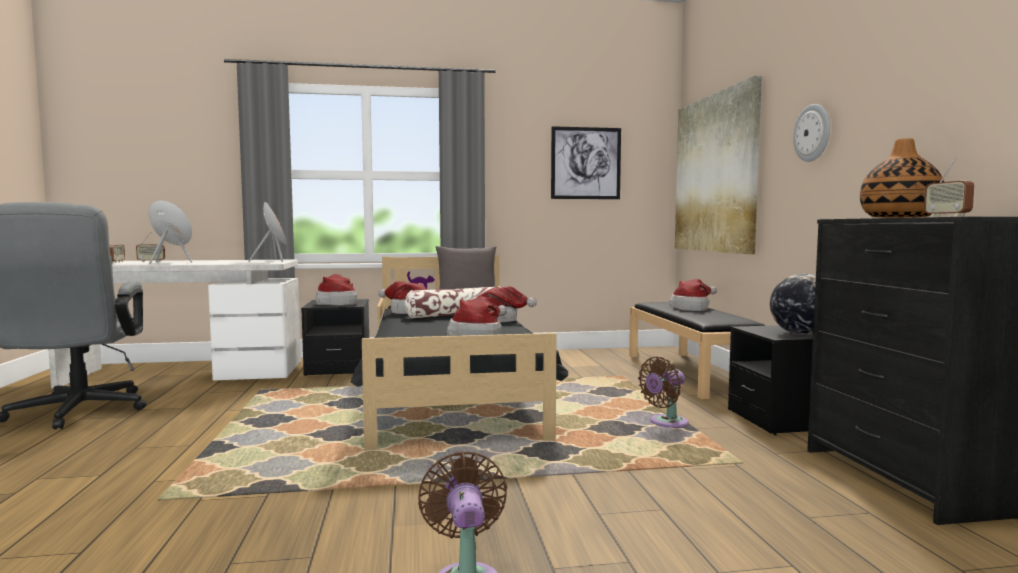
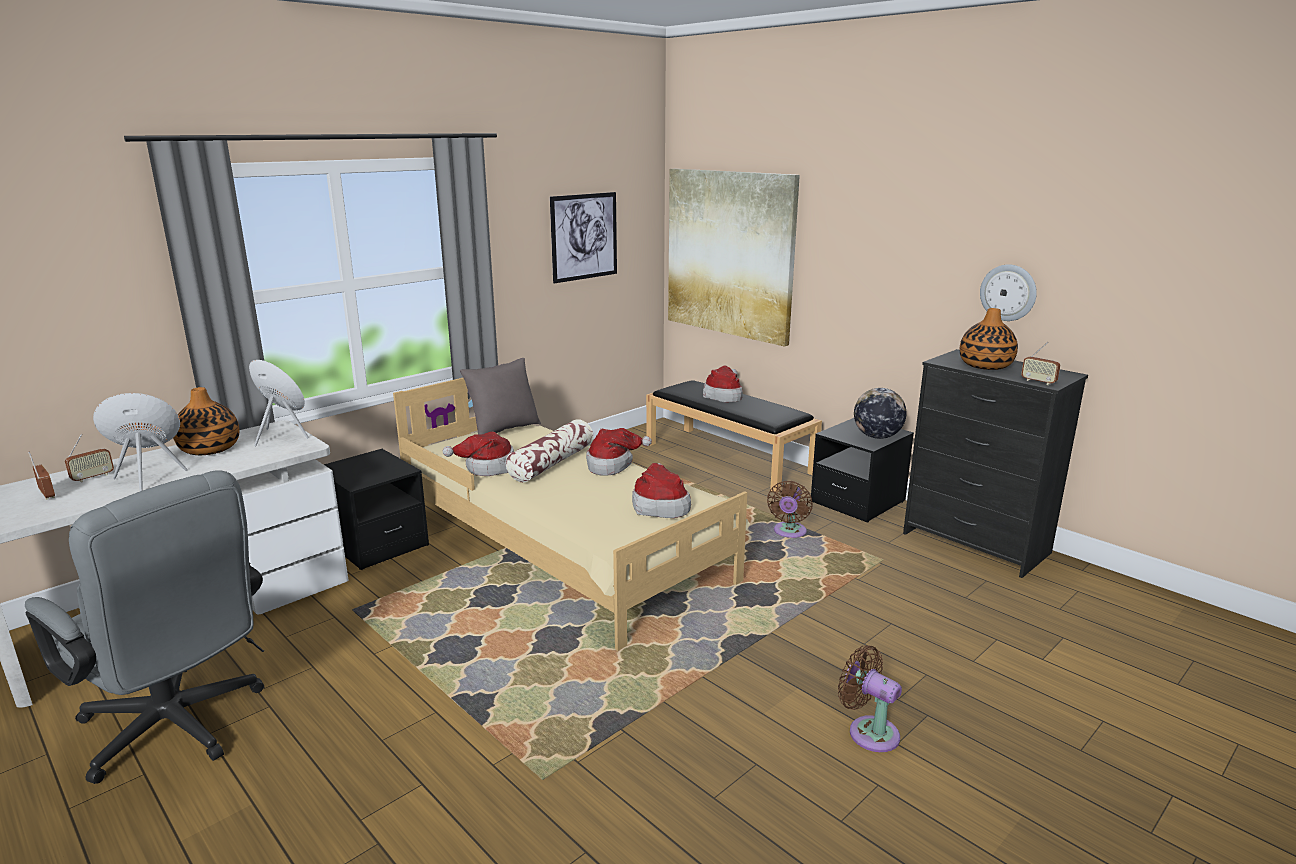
camera: 35 degrees left, 15 degrees up
hat [316,274,358,306] -> none
black bed [351,256,568,451] -> beige bed [393,378,750,651]
wall clock [793,104,830,162] -> wall clock moved to [980,264,1037,321]
none -> vase [173,387,239,455]

